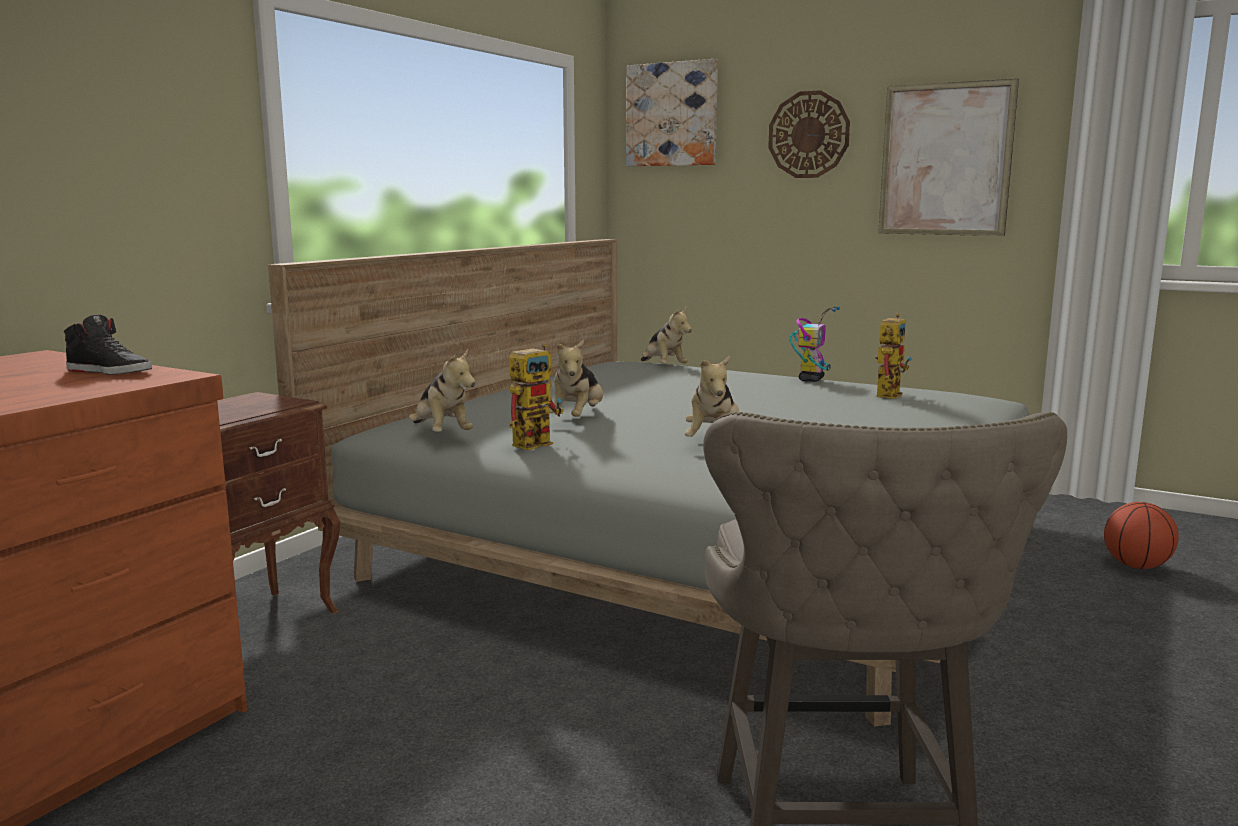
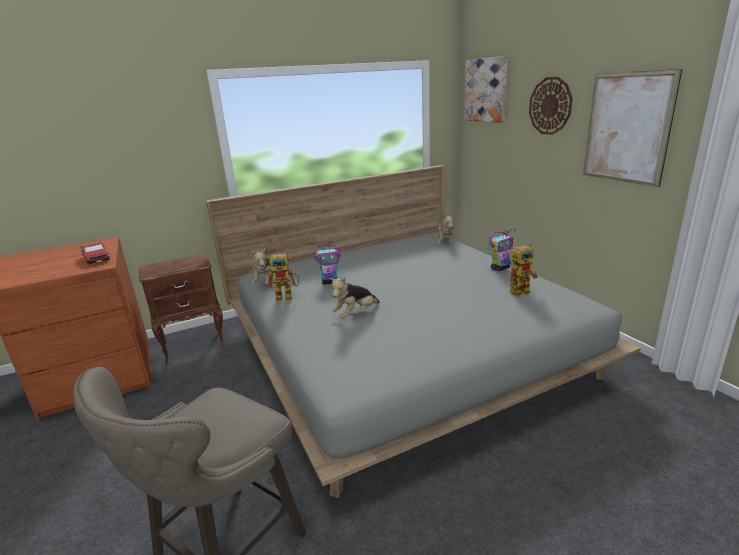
camera: 35 degrees right, 10 degrees up
black shoe [64,315,152,375] -> toy car [81,242,110,265]
plush toy [549,340,603,417] -> toy robot [314,243,341,284]
basketball [1104,502,1179,569] -> none

